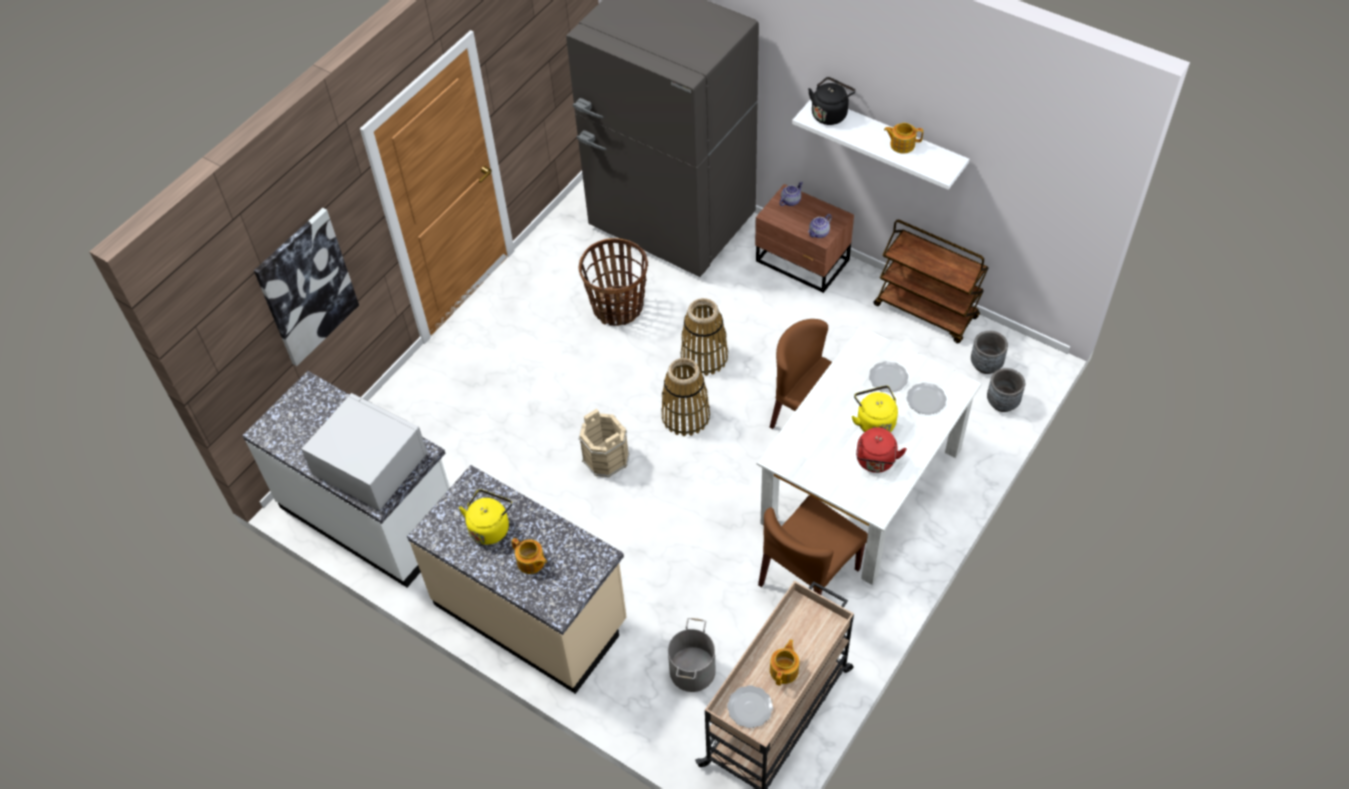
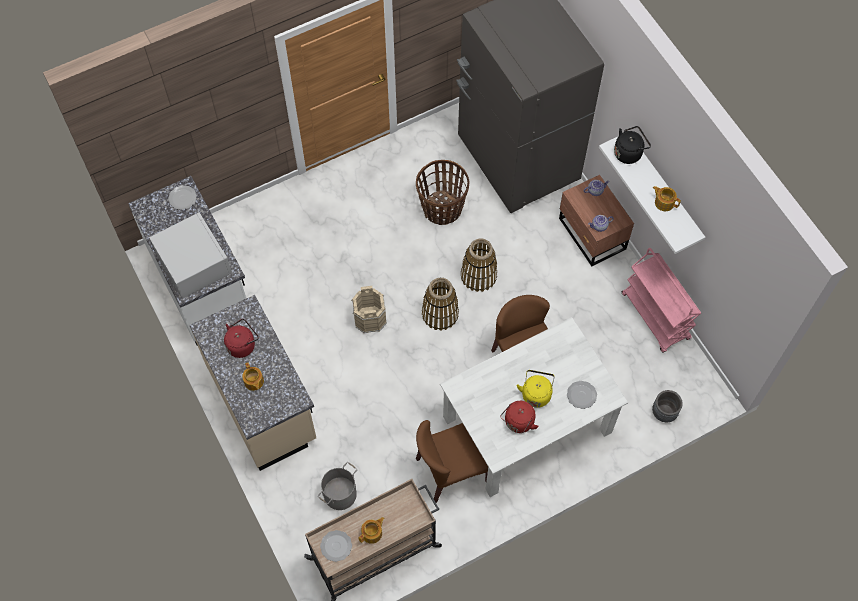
camera: 25 degrees right, 10 degrees up
picture [254,208,359,366] -> none
yellow kettle [459,489,512,545] -> red kettle [224,319,259,358]
plate [869,361,908,393] -> plate moved to [168,185,197,210]
brown cart [873,220,989,343] -> pink cart [621,248,701,353]
grey planter [971,331,1008,374] -> none

